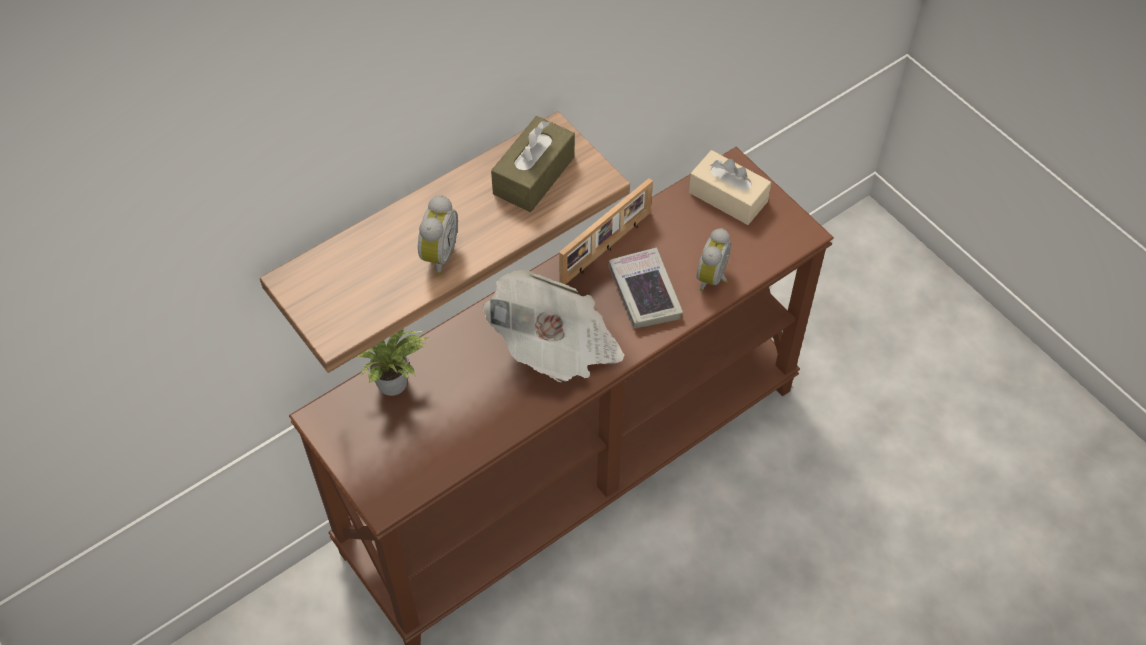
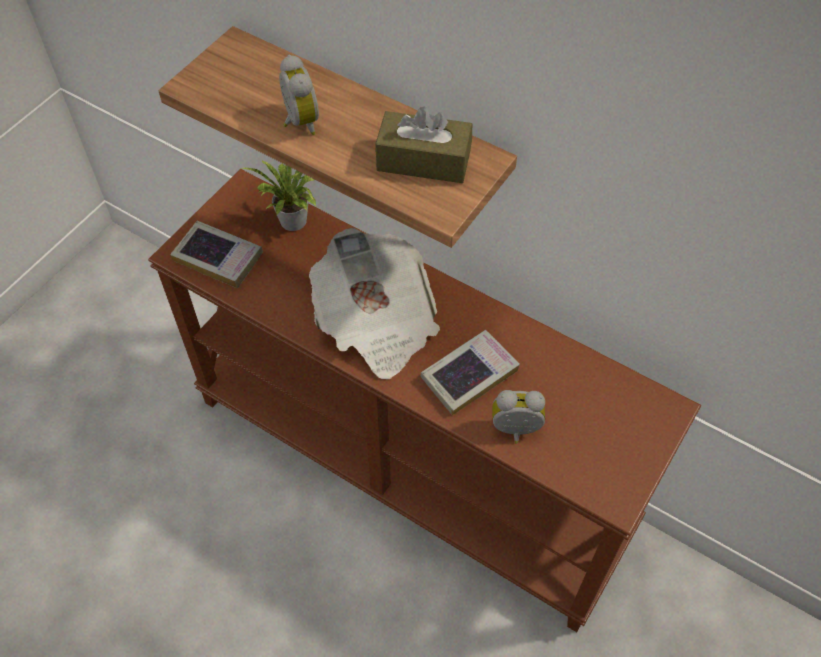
camera: 70 degrees right, 0 degrees up
alarm clock [418,195,458,275] -> alarm clock turned 105 degrees counterclockwise [279,55,319,135]
picture frame [559,178,653,284] -> none
beige tissue box [689,150,771,225] -> none
none -> book [170,221,263,288]

